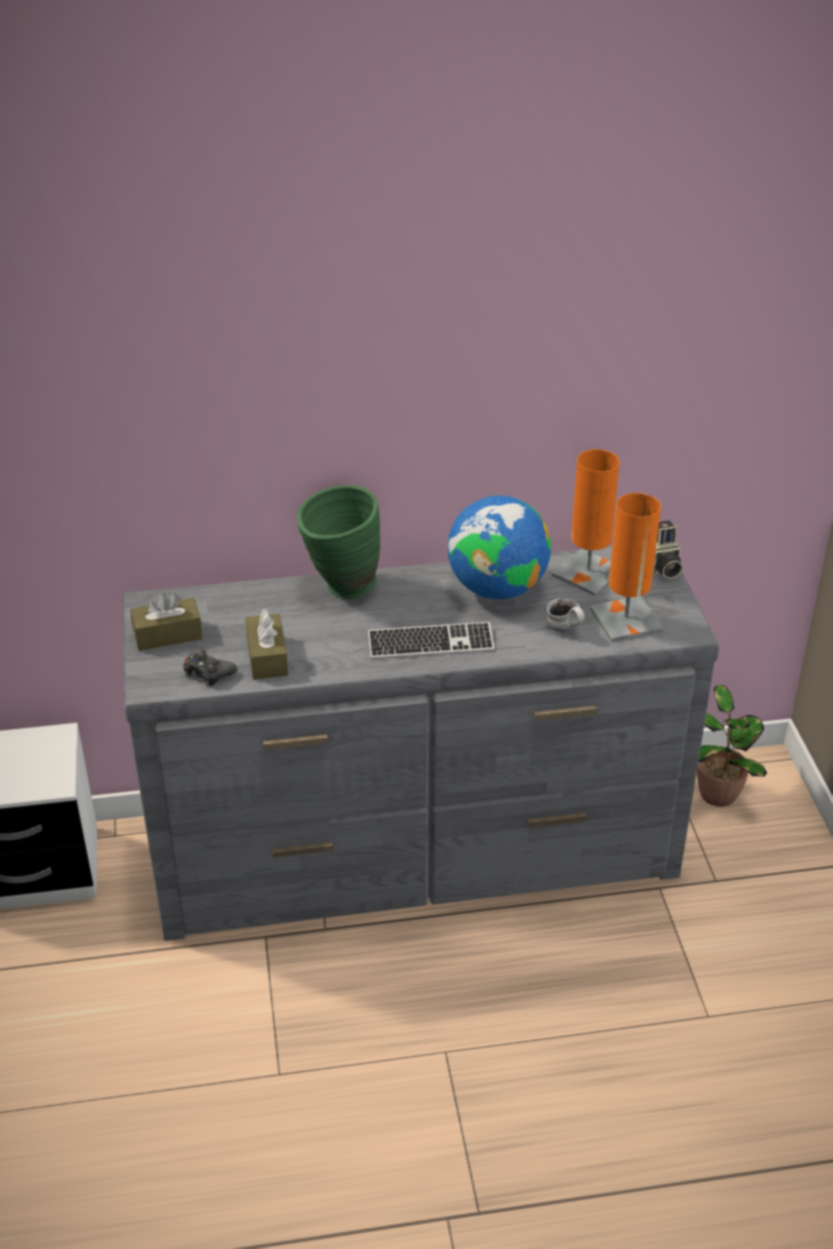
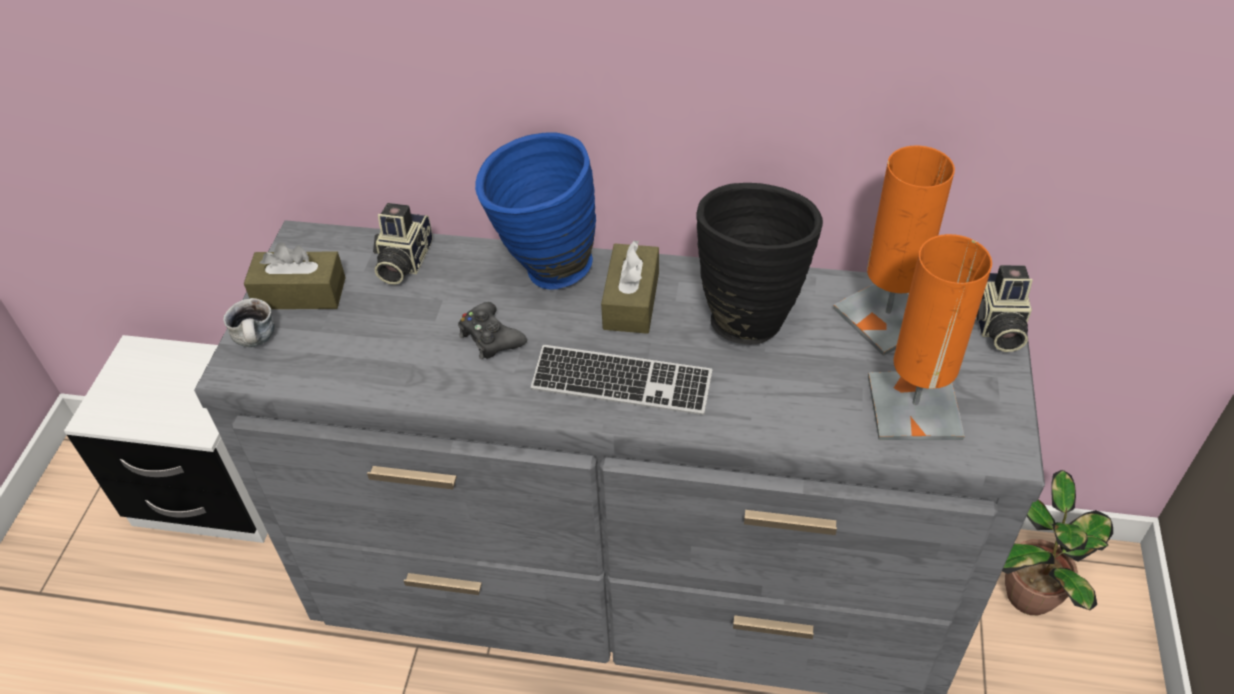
camera: 20 degrees right, 10 degrees up
black game controller [183,649,238,687] -> black game controller moved to [458,302,527,359]
brown tissue box [245,609,288,679] -> brown tissue box moved to [601,240,659,334]
green vase [297,485,380,599] -> blue vase [475,132,596,290]
globe [448,496,551,599] -> black vase [696,183,823,345]
mug [546,598,585,632] -> mug moved to [223,298,275,347]
none -> camera [373,203,433,285]

